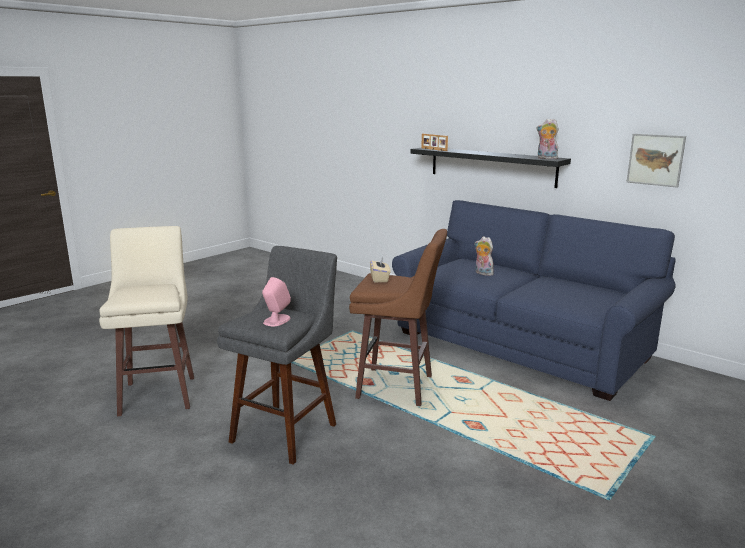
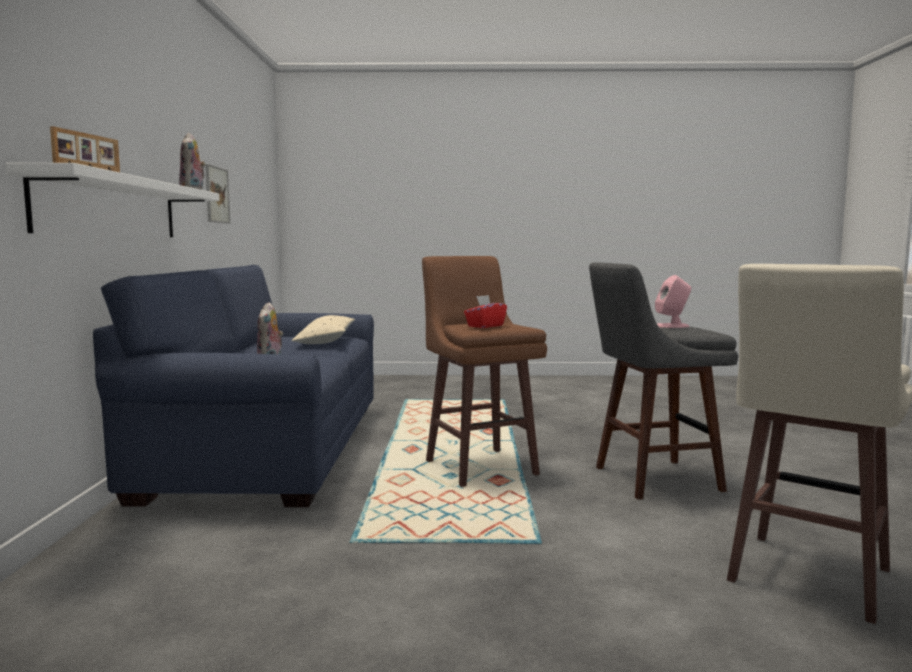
camera: 130 degrees left, 10 degrees down
beige tissue box [370,257,390,282] -> red tissue box [464,295,507,328]
black shelf [411,148,571,188] -> white shelf [5,163,220,237]
none -> beige pillow [292,315,355,344]

